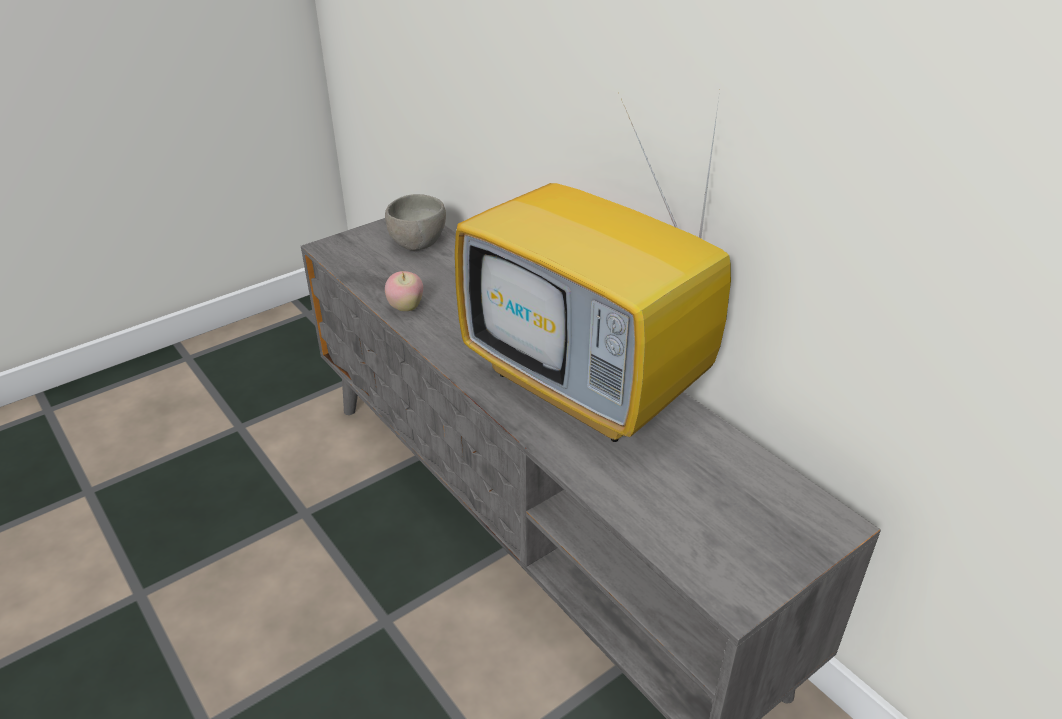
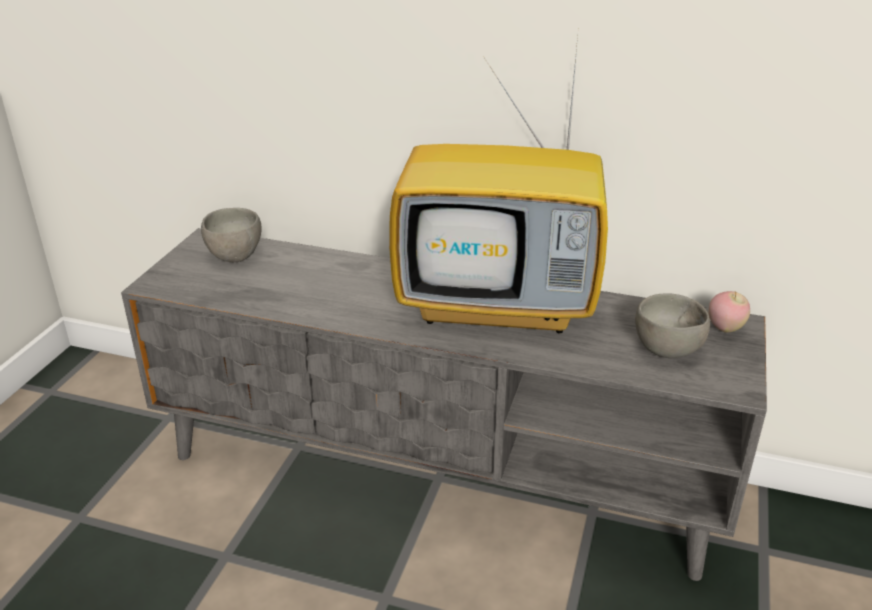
camera: 35 degrees left, 5 degrees down
apple [385,271,423,311] -> apple moved to [709,291,750,332]
none -> grey bowl [635,293,710,358]

